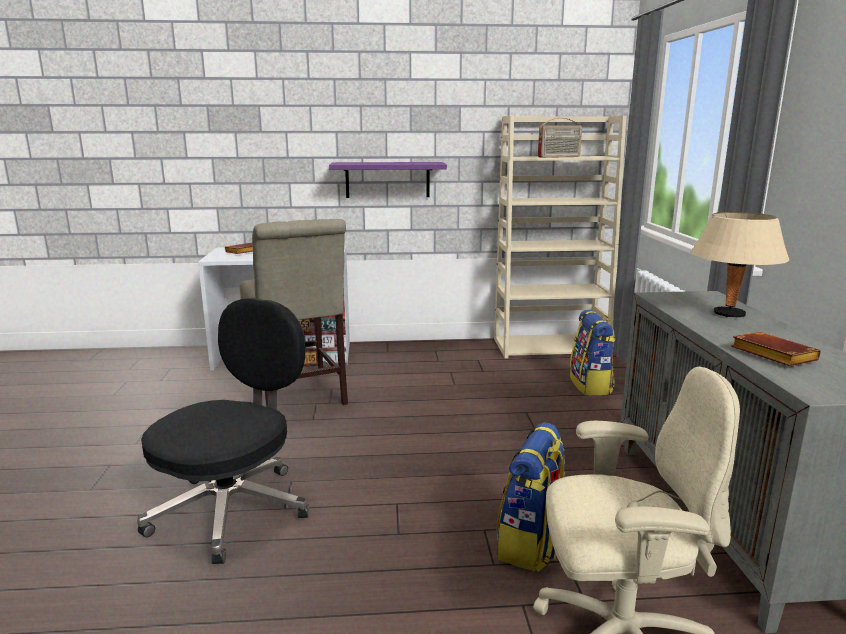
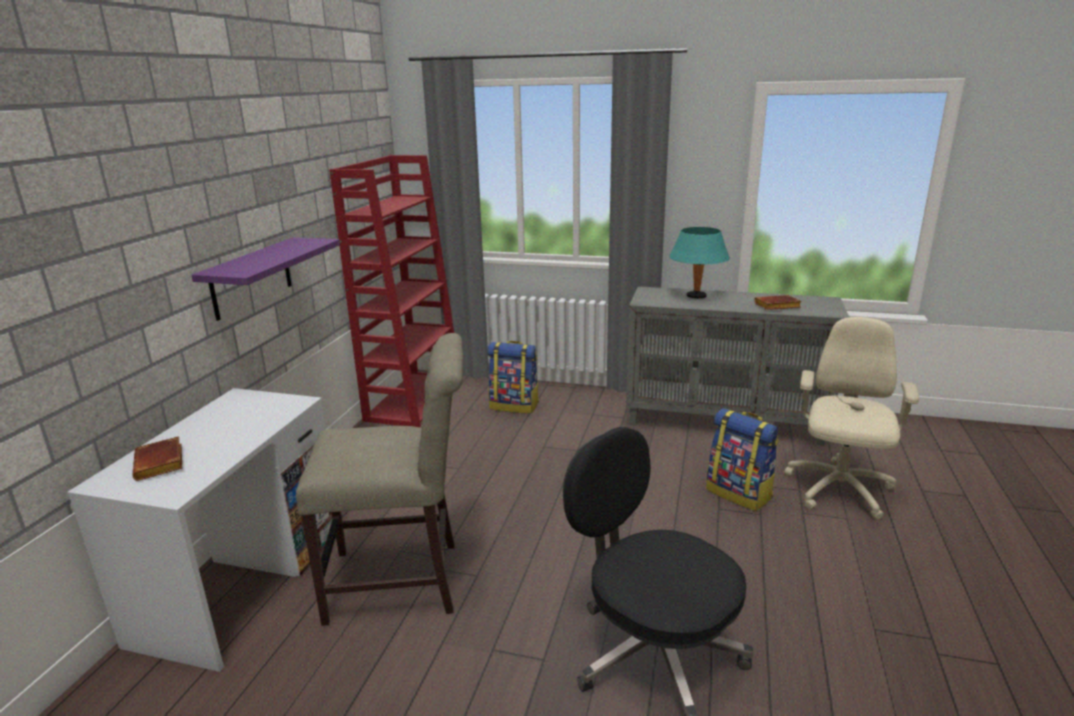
camera: 70 degrees left, 5 degrees up
beige bookcase [494,116,626,358] -> red bookcase [329,155,454,427]
radio [538,118,582,158] -> none
beige table lamp [691,212,789,317] -> turquoise table lamp [669,227,730,298]

